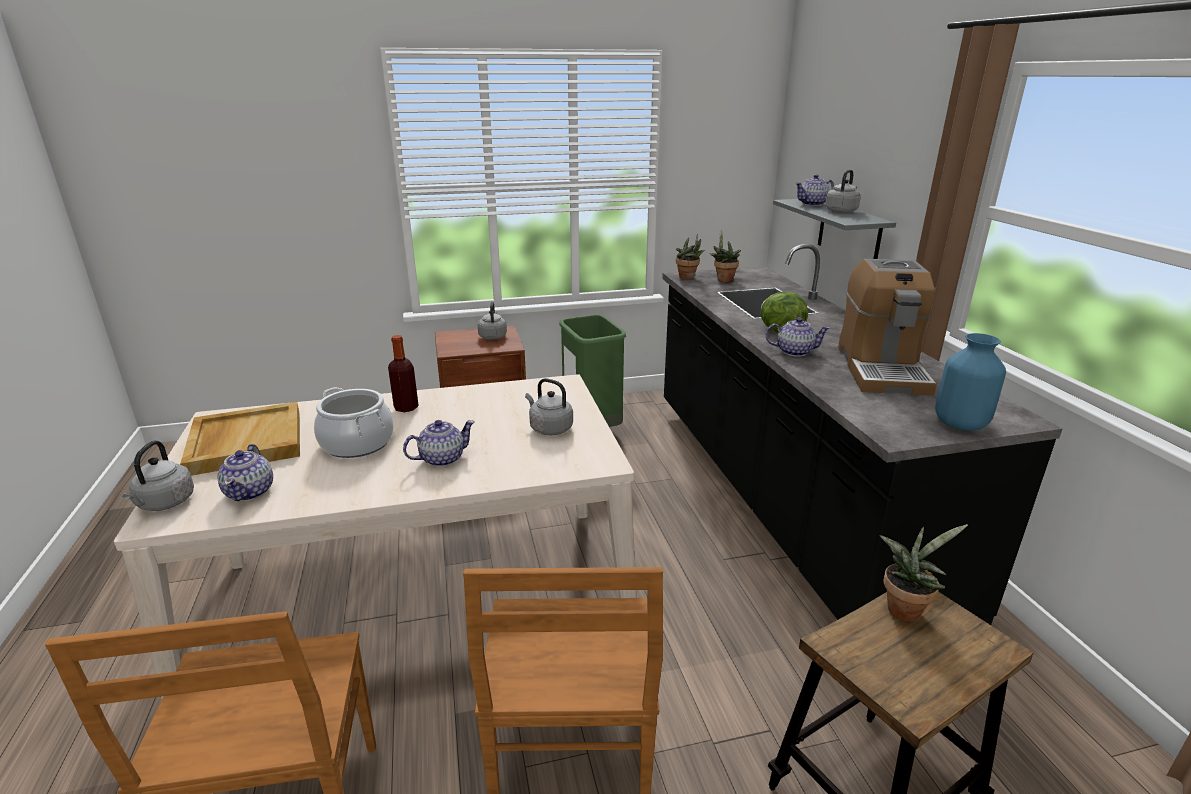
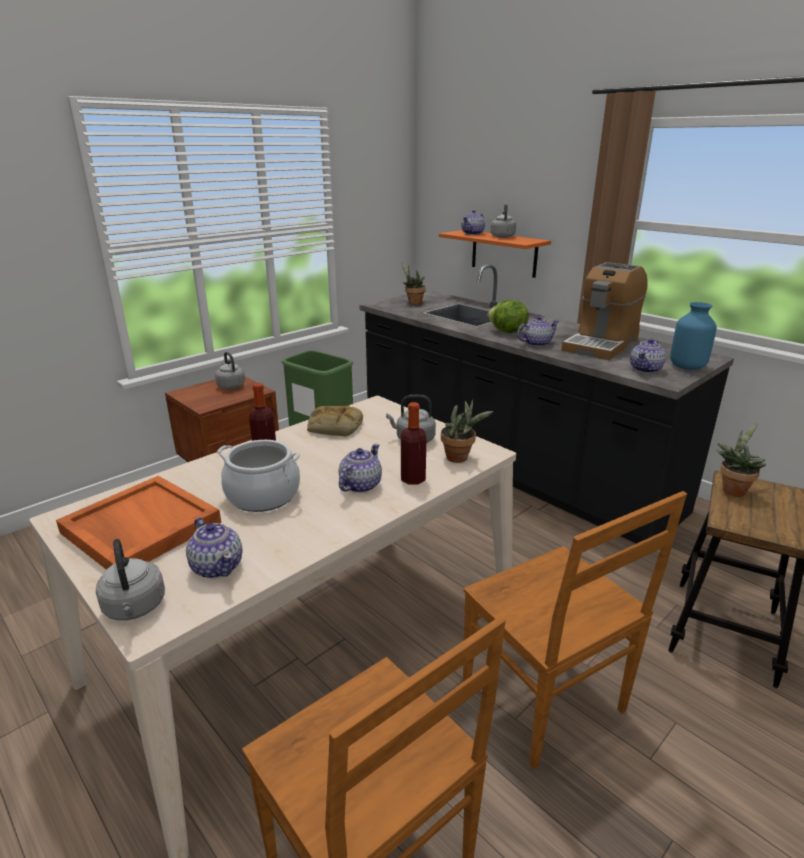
camera: 30 degrees left, 0 degrees up
beige tray [180,402,300,476] -> orange tray [56,476,221,570]
potted plant [676,234,705,279] -> potted plant moved to [441,399,493,463]
grey shelf [773,199,896,259] -> orange shelf [439,230,551,278]
coffee machine [838,259,937,396] -> coffee machine turned 60 degrees clockwise [561,262,648,360]
none -> bread [307,406,363,436]
none -> bottle [401,402,426,484]
none -> teapot [630,339,666,373]

